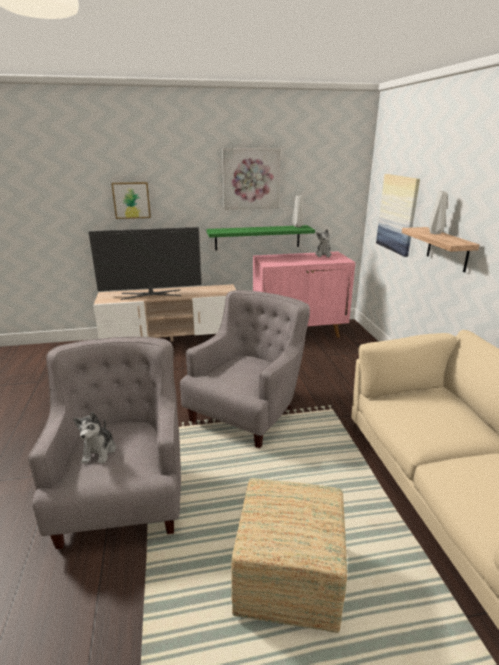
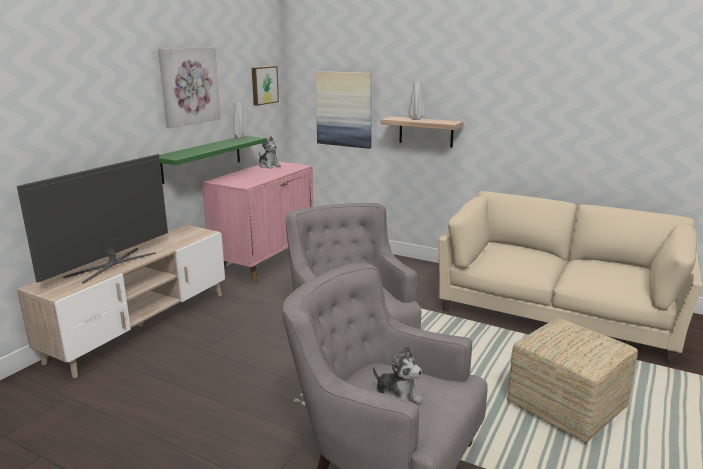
camera: 50 degrees left, 5 degrees down
picture [111,182,151,219] -> picture moved to [252,66,279,106]

